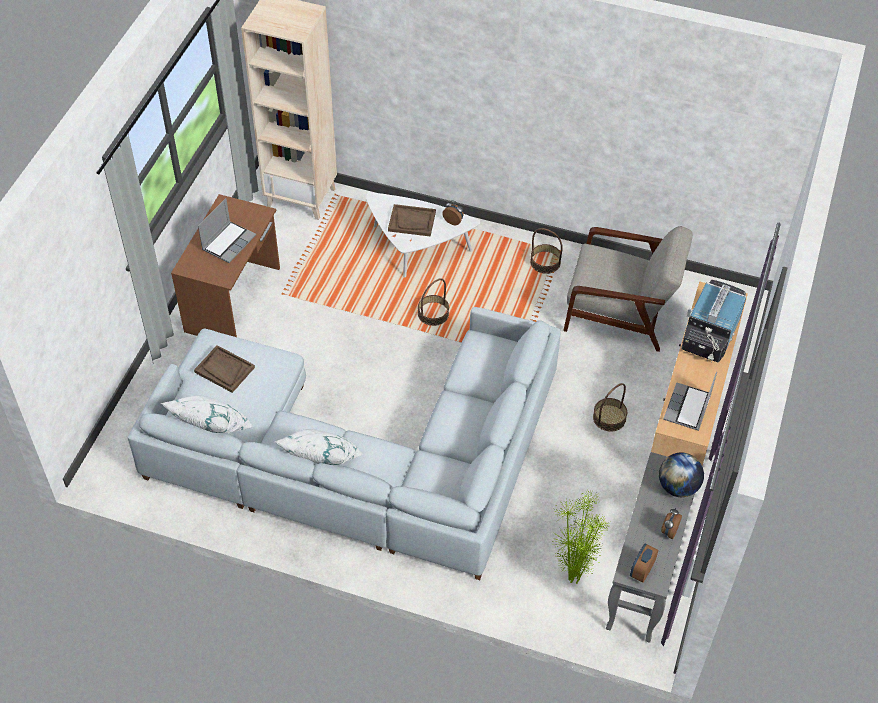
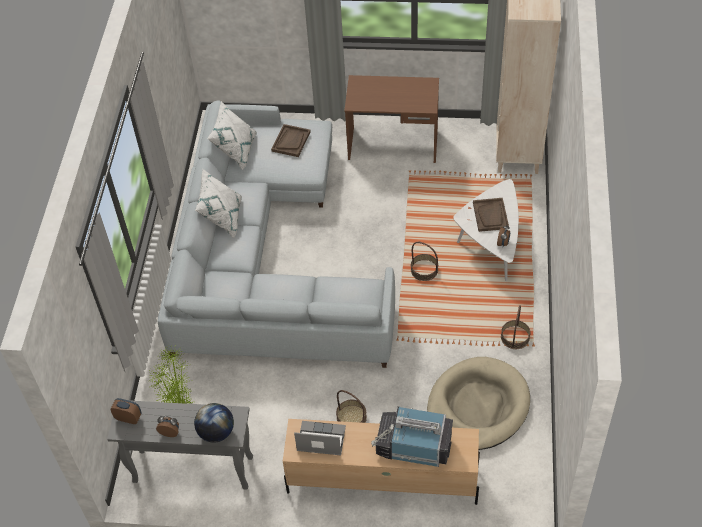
camera: 80 degrees right, 0 degrees up
laptop [198,198,256,263] -> none
grey armchair [563,226,693,352] -> beige dog bed [427,357,530,450]

